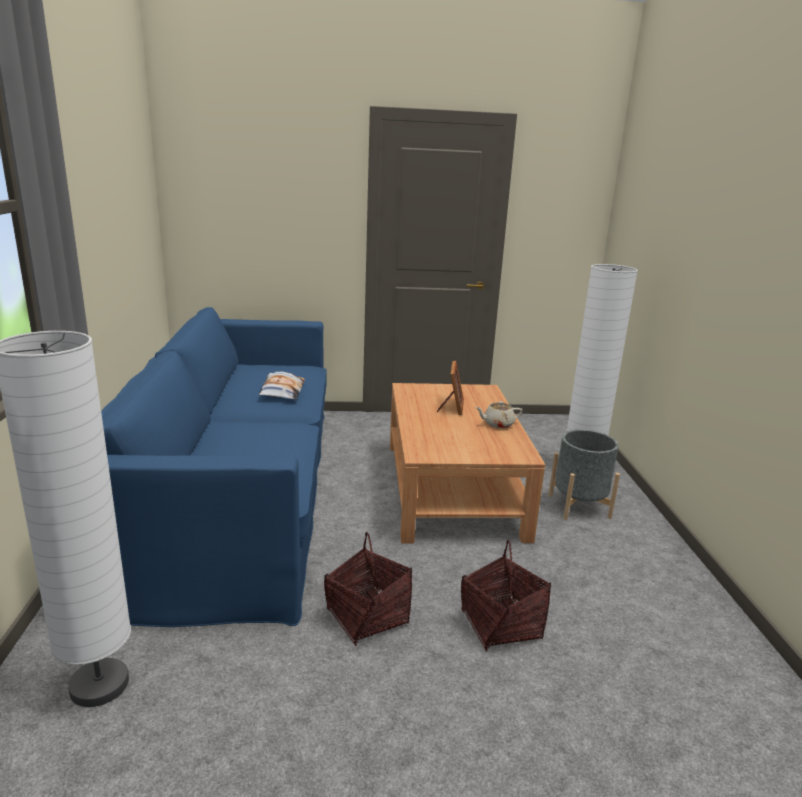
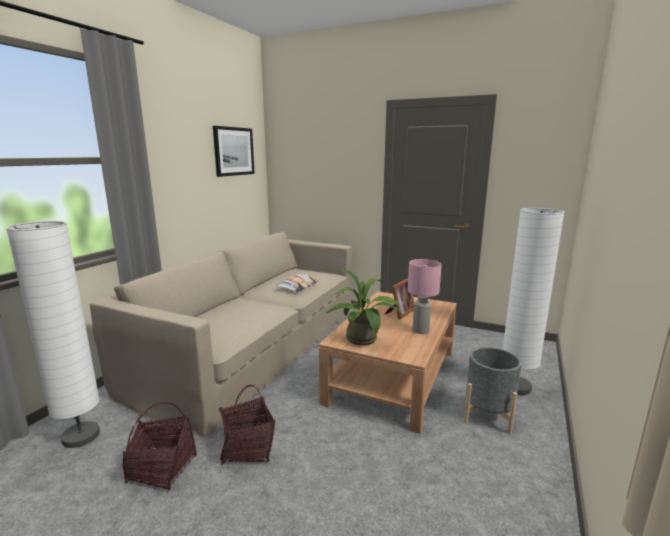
camera: 30 degrees right, 5 degrees down
blue sofa [101,307,327,627] -> beige sofa [90,232,352,438]
basket [461,540,551,651] -> basket moved to [123,402,197,490]
beige teapot [475,401,523,428] -> pink table lamp [408,259,442,334]
none -> picture [213,126,255,177]
none -> potted plant [326,269,401,345]

